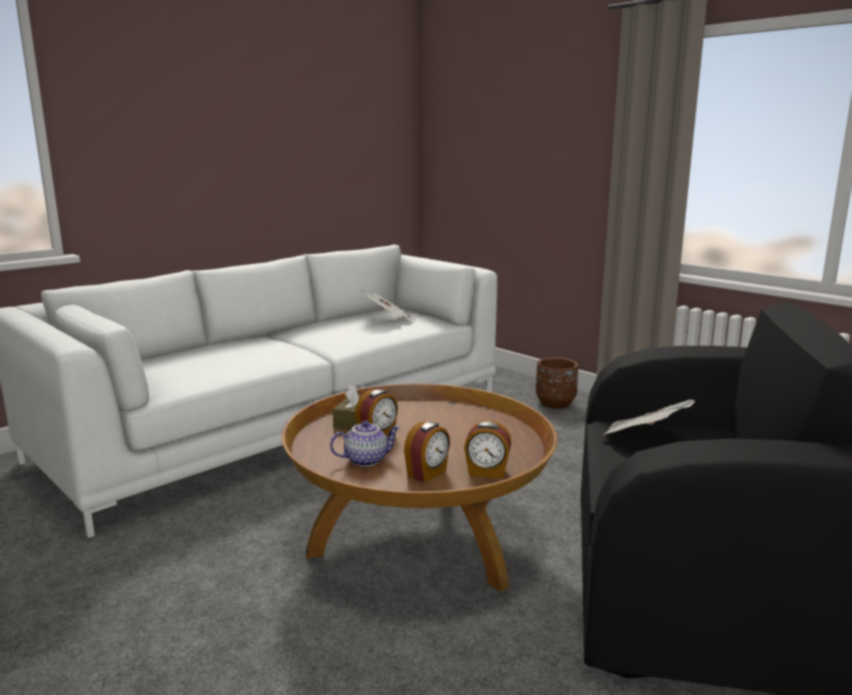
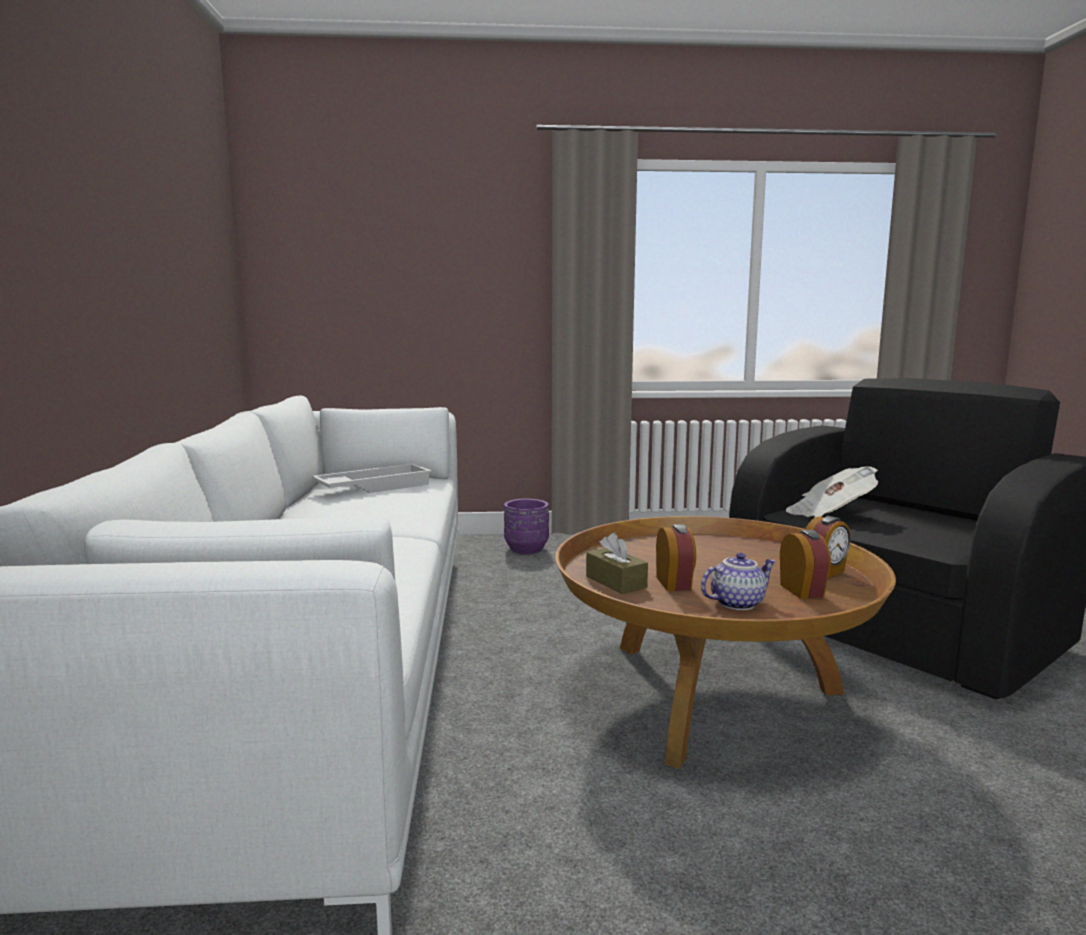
camera: 50 degrees left, 5 degrees down
teapot [330,420,401,467] -> teapot turned 45 degrees clockwise [701,553,776,610]
newspaper [359,289,415,320] -> white tray [312,464,432,493]
brown planter [536,358,578,409] -> purple planter [504,499,549,554]

